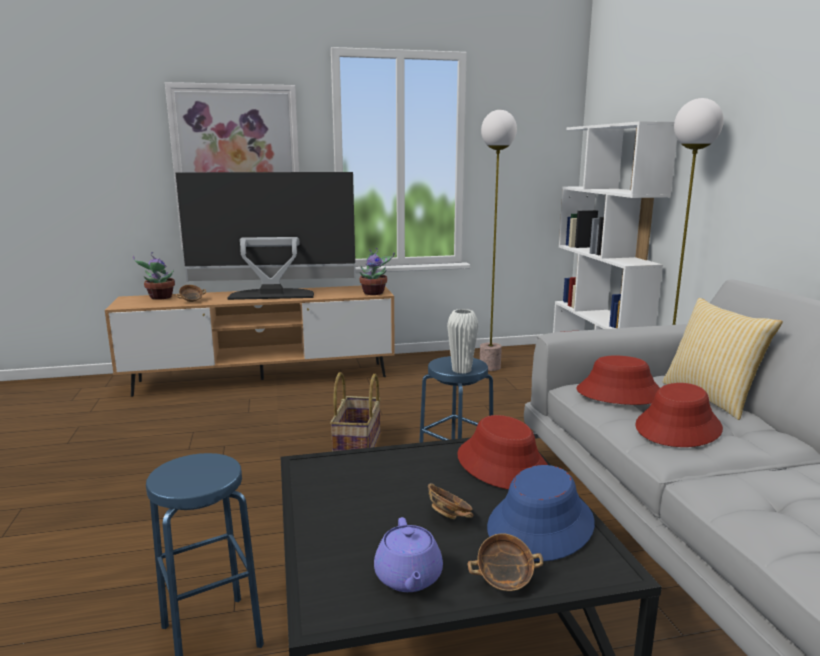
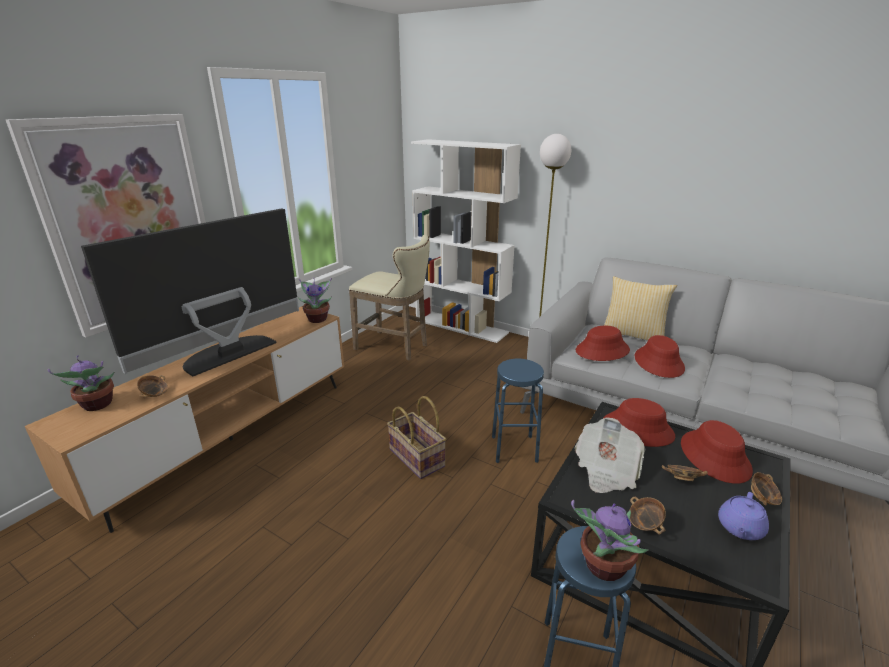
camera: 45 degrees left, 10 degrees up
purple teapot [374,517,443,592] -> purple teapot turned 90 degrees clockwise [718,492,769,540]
white vase [447,309,478,374] -> none
floor lamp [480,110,517,371] -> beige stool [349,235,430,361]
blue hat [487,465,595,562] -> red hat [681,420,753,484]
none -> potted plant [571,500,648,581]
none -> newspaper [575,418,646,493]
none -> bowl [629,497,666,535]

